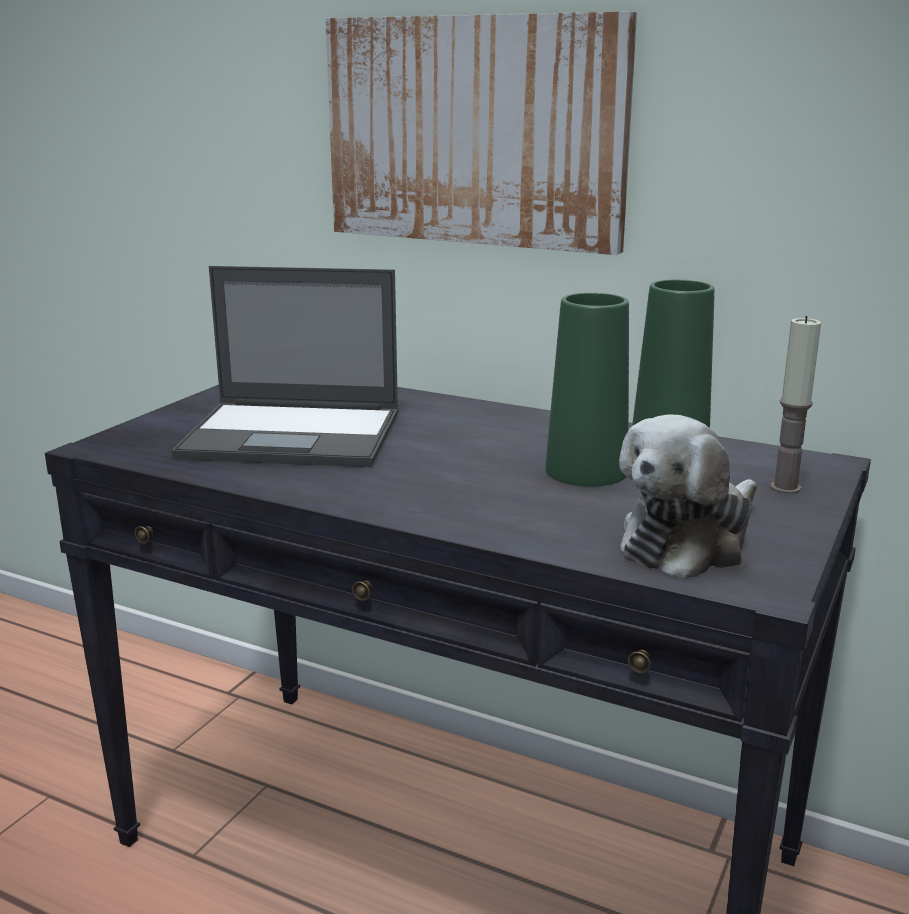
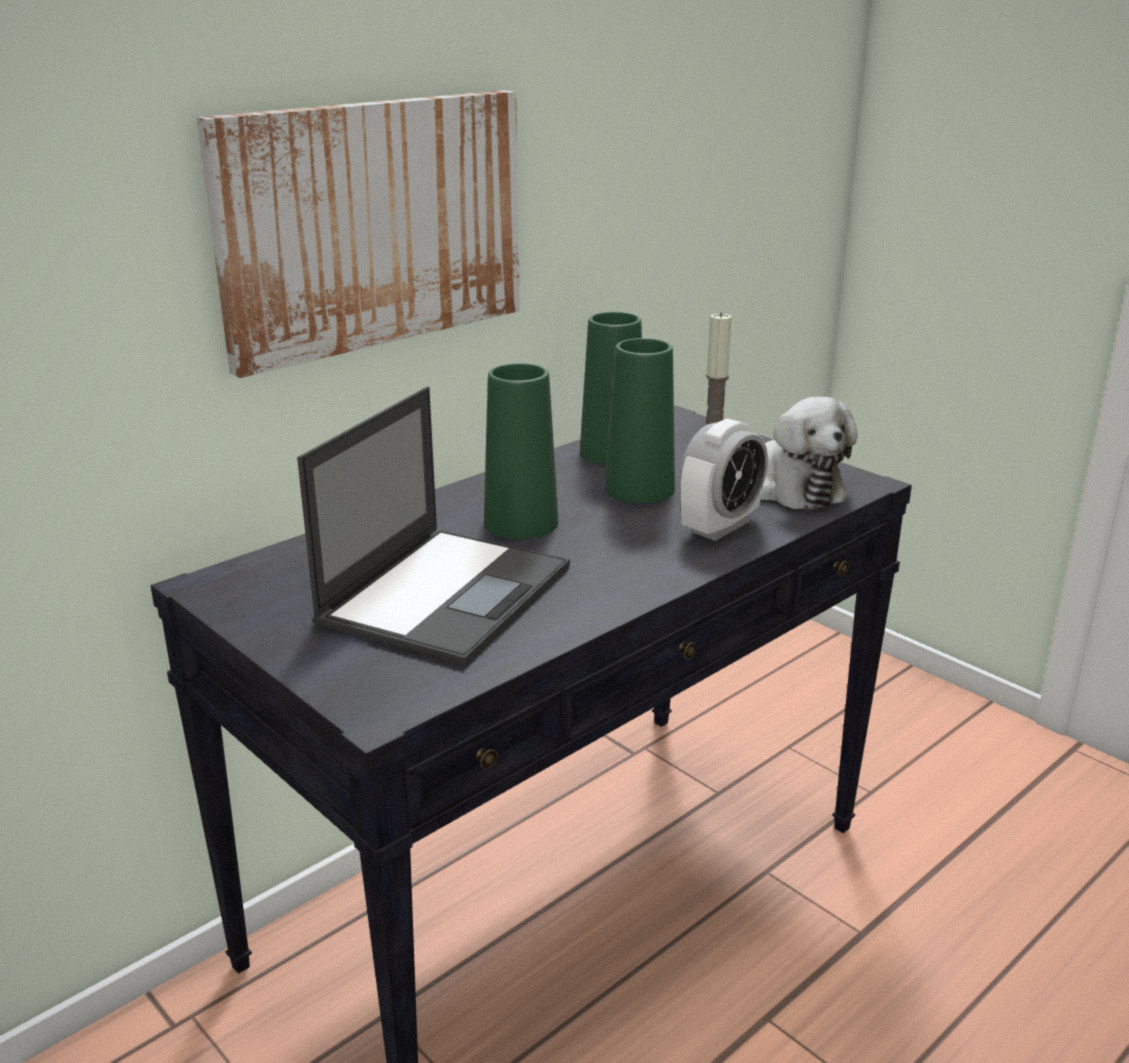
camera: 70 degrees left, 5 degrees up
none -> green vase [484,363,558,539]
none -> alarm clock [680,419,768,541]

